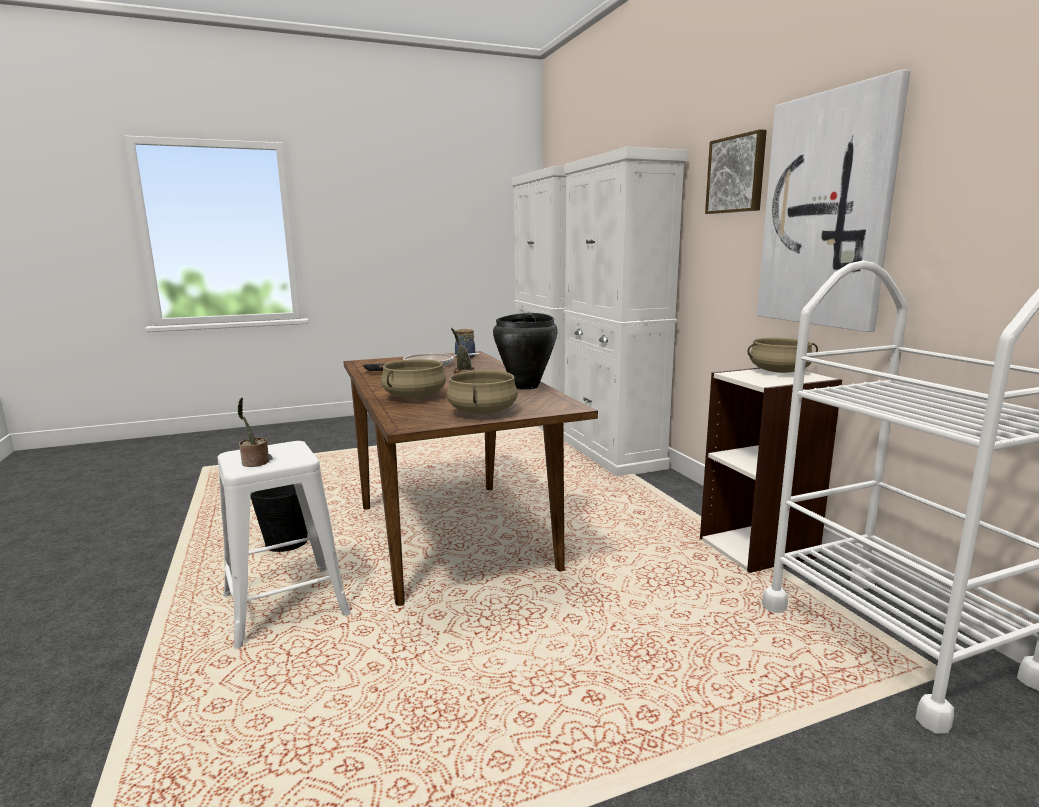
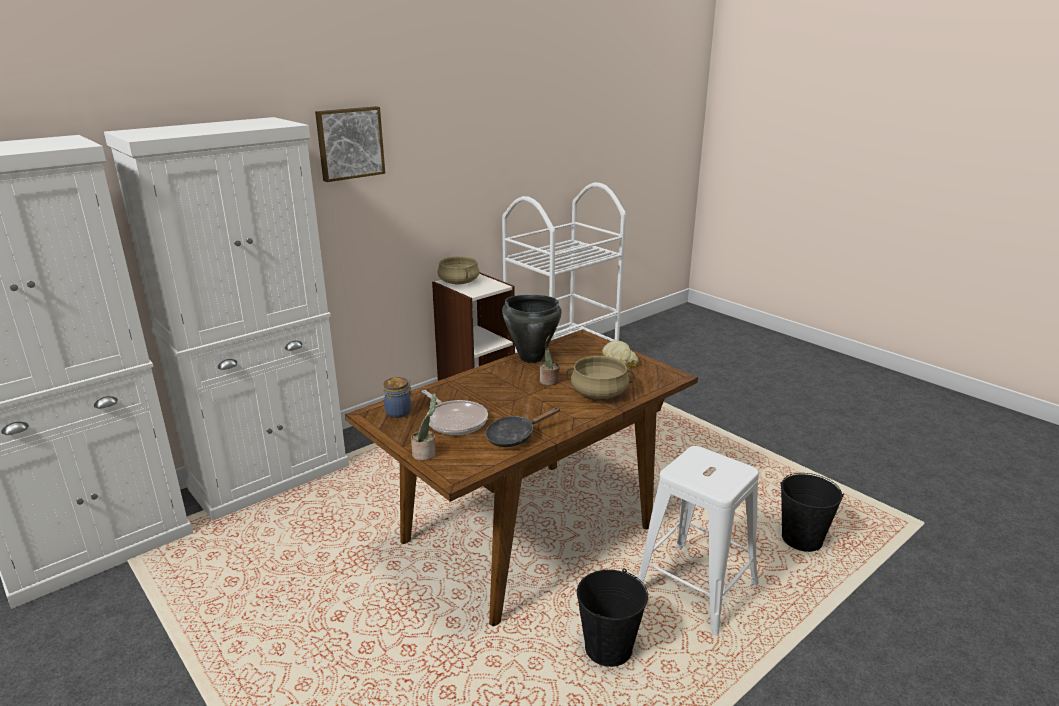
camera: 110 degrees left, 10 degrees up
potted plant [237,398,269,467] -> potted plant moved to [411,393,436,461]
beige cooking pot [447,370,518,414] -> bread [602,340,639,367]
picture [757,70,910,332] -> none
none -> black bucket [780,473,844,552]

